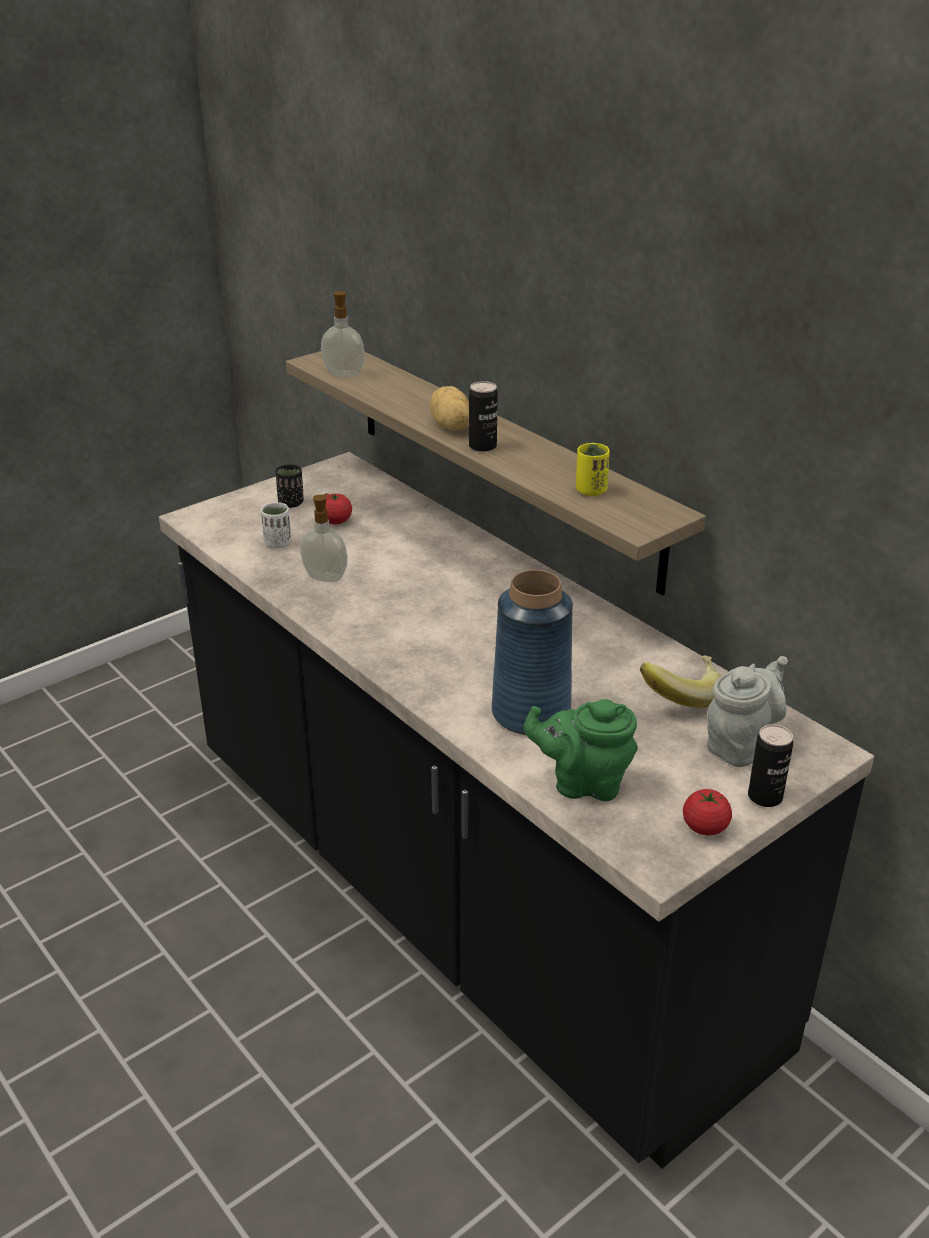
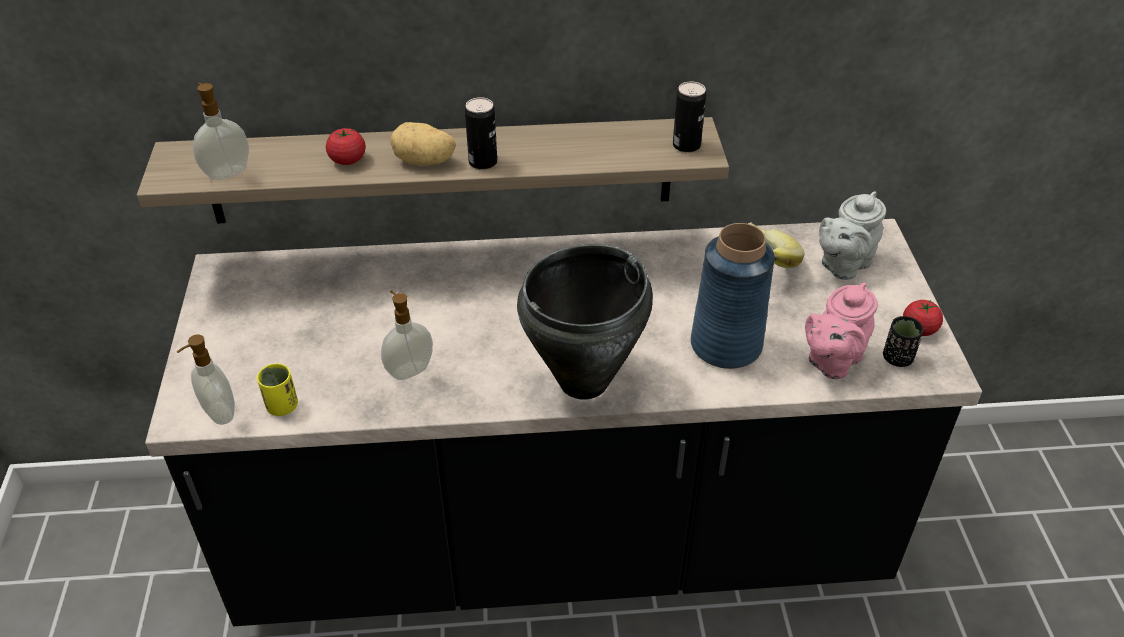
camera: 55 degrees left, 10 degrees up
white cup [261,502,291,548] -> none
black cup [275,464,304,508] -> black cup moved to [883,316,924,367]
tomato [325,493,352,524] -> tomato moved to [326,128,366,165]
green teapot [524,699,638,801] -> pink teapot [805,283,878,379]
yellow cup [576,443,610,496] -> yellow cup moved to [257,363,298,416]
grey teapot [707,656,788,767] -> grey teapot turned 120 degrees counterclockwise [819,191,886,280]
can [748,724,793,807] -> can moved to [673,82,706,153]
none -> soap dispenser [177,335,235,425]
none -> black cooking pot [517,244,653,400]

